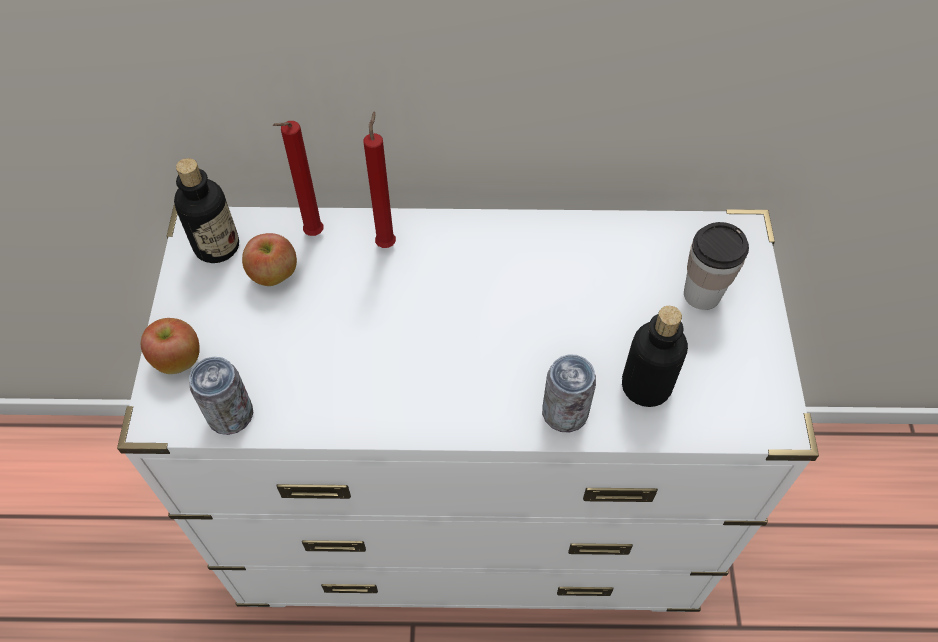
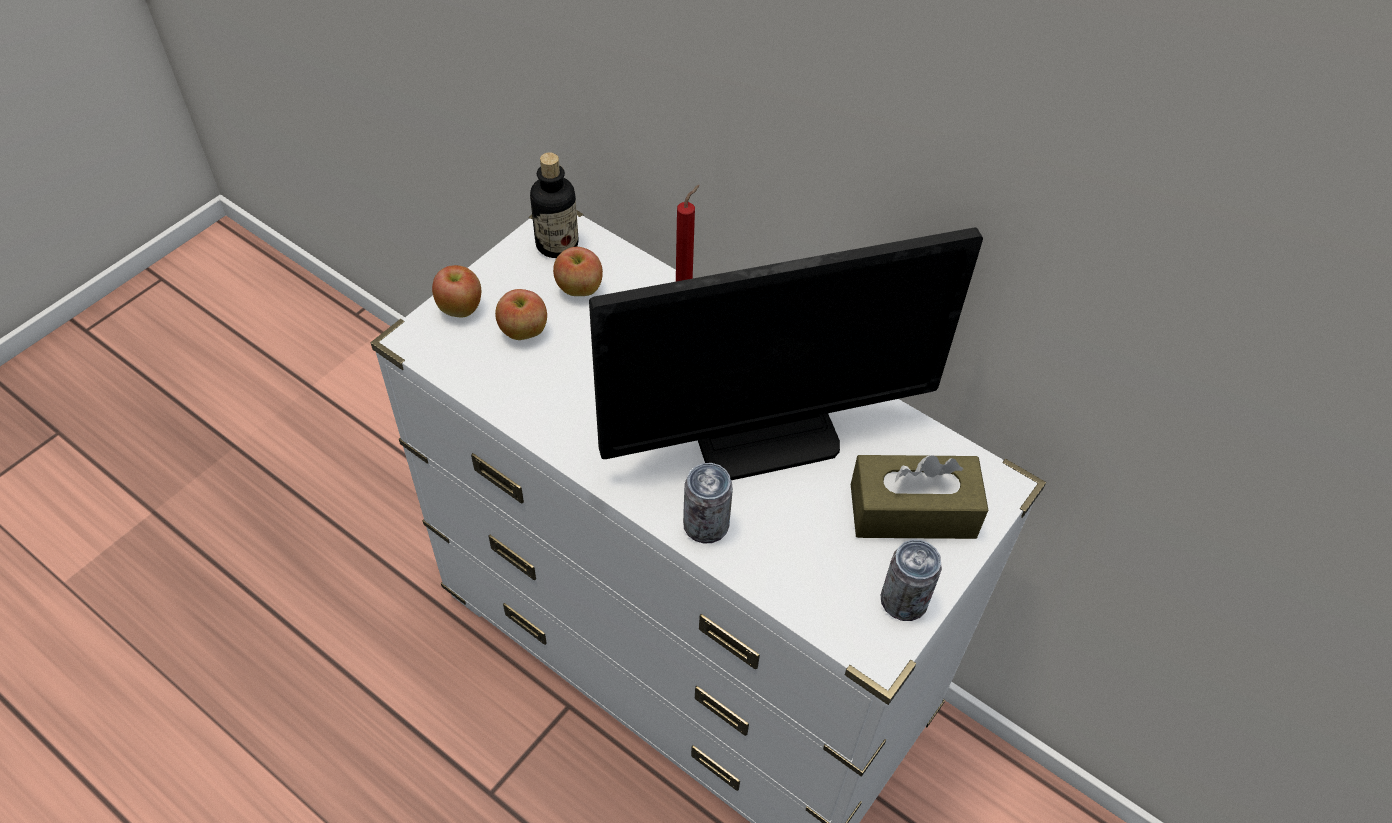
camera: 35 degrees right, 5 degrees down
can [189,356,253,435] -> can moved to [881,540,942,621]
red candle [273,121,324,236] -> none
bottle [622,306,688,407] -> none
cup [684,222,749,310] -> brown tissue box [851,455,988,539]
none -> apple [495,289,547,340]
none -> monitor [589,227,983,480]

